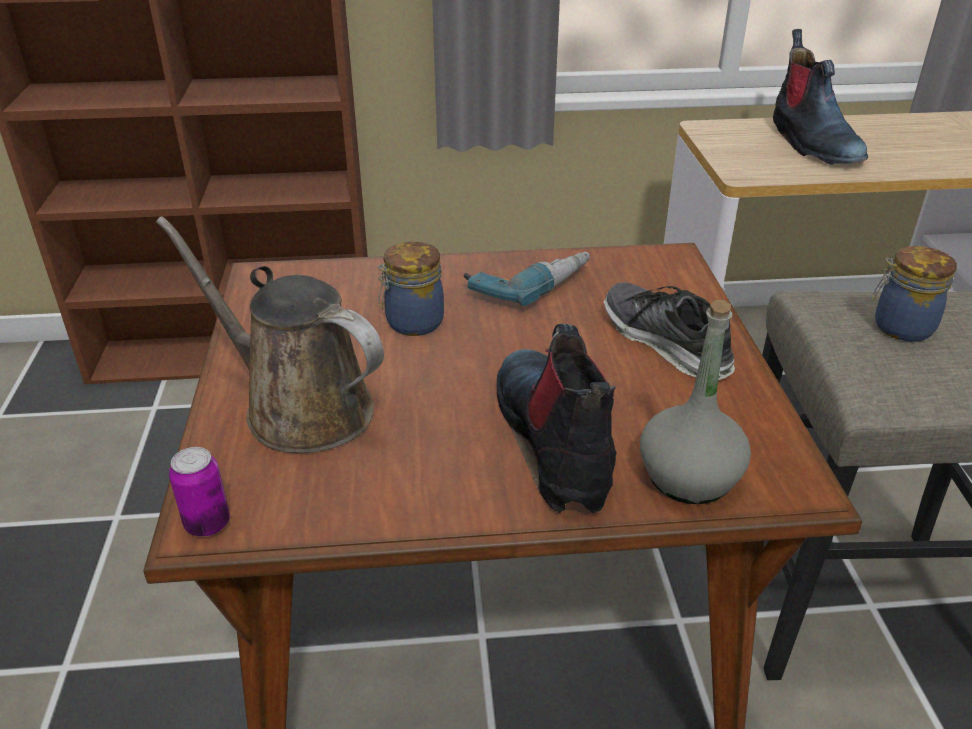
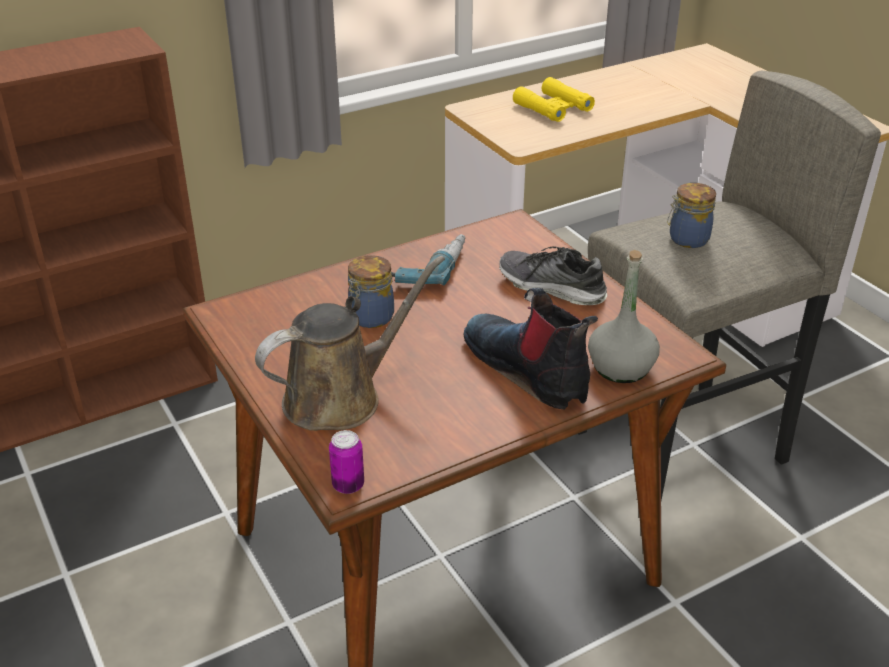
camera: 25 degrees left, 0 degrees up
brown watering can [156,216,384,453] -> brown watering can turned 135 degrees clockwise [255,255,445,431]
boot [773,29,868,165] -> yellow binoculars [513,77,595,122]

